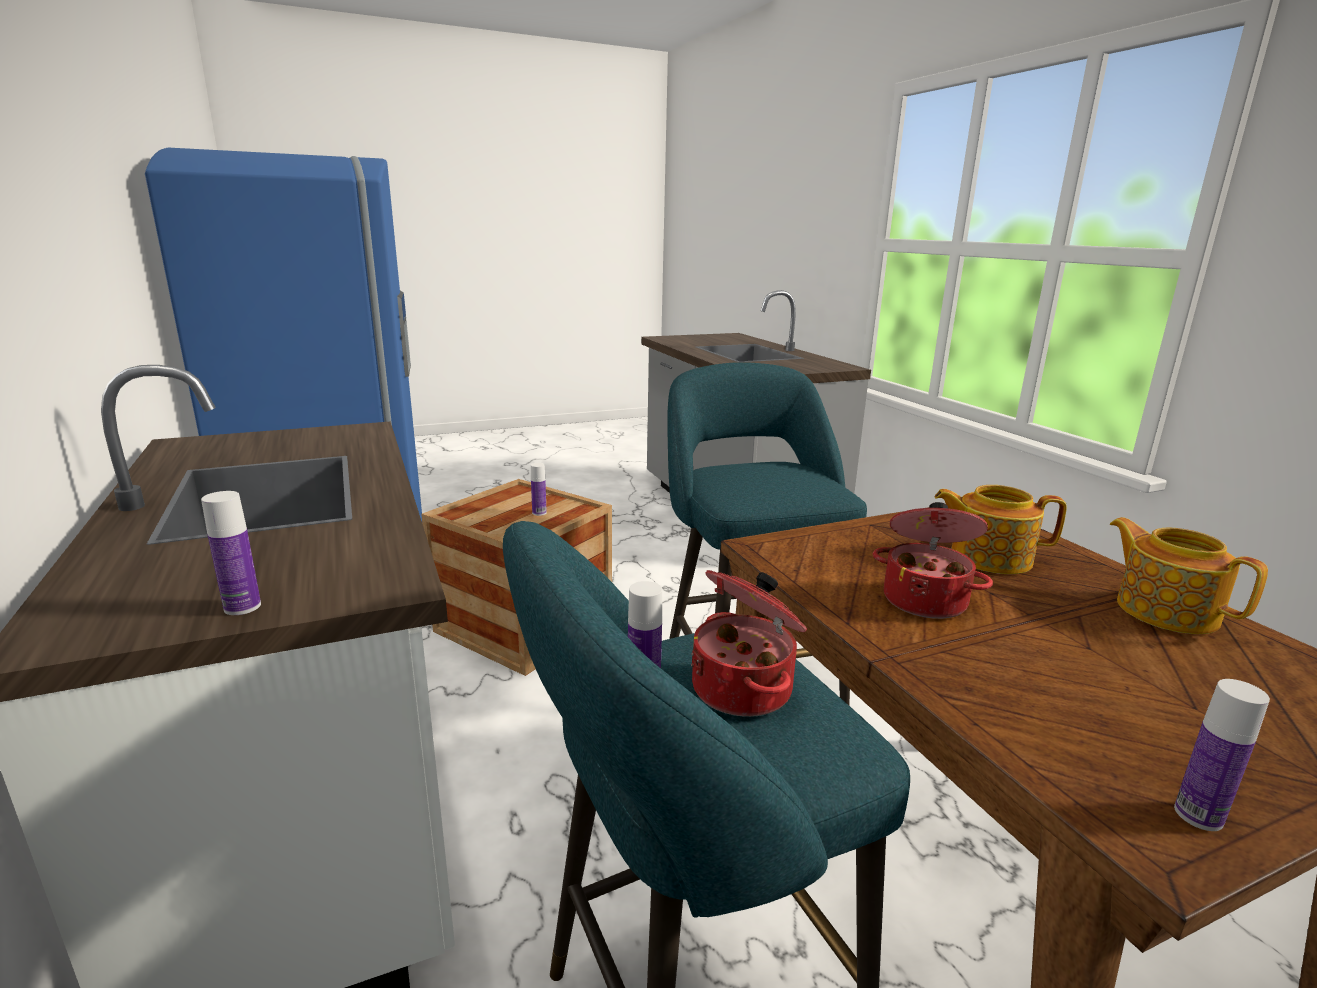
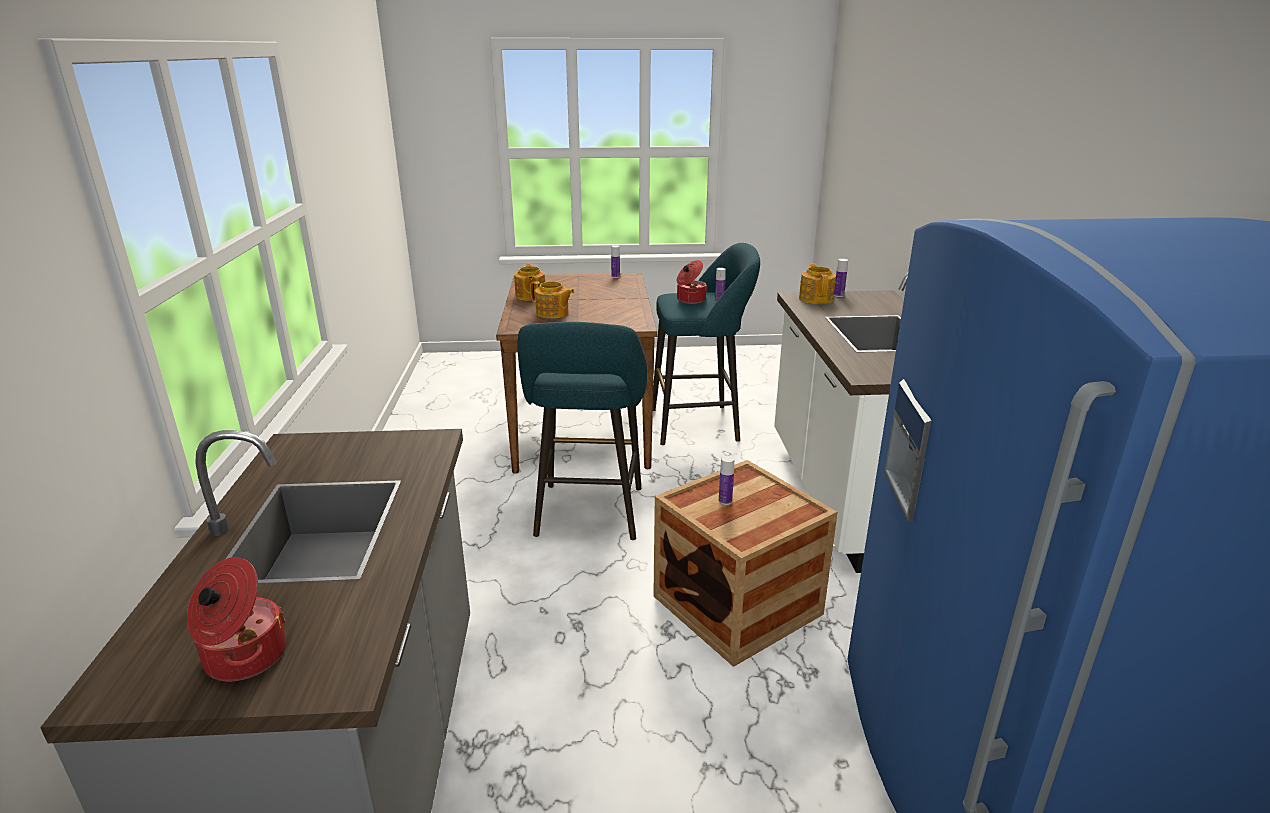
camera: 160 degrees left, 5 degrees up
cooking pot [873,502,993,619] -> cooking pot moved to [187,557,286,681]
none -> teapot [799,264,836,304]

